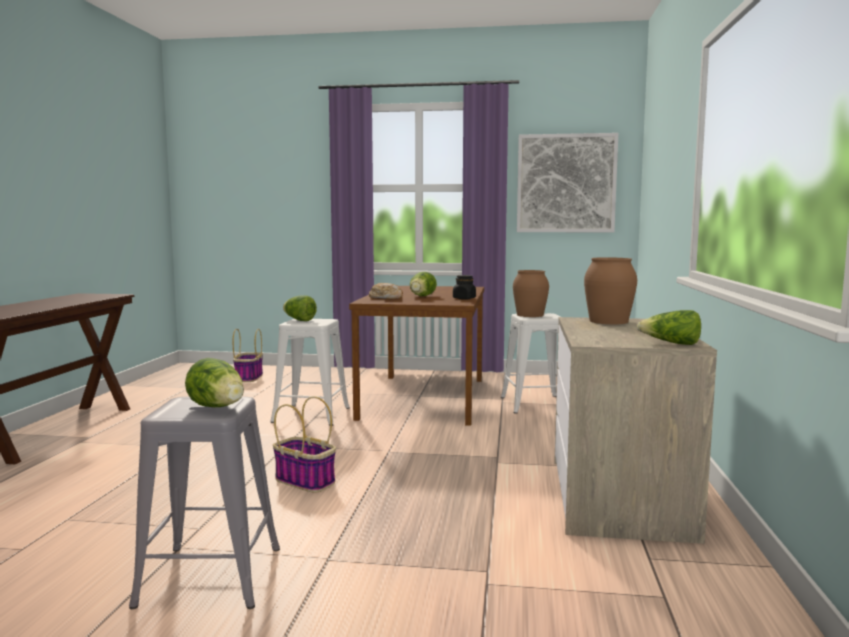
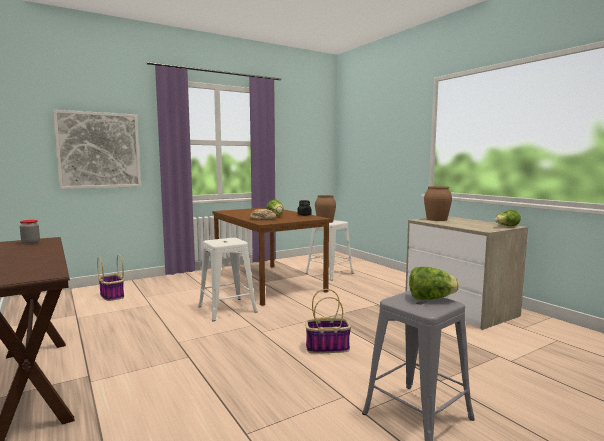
camera: 40 degrees left, 0 degrees up
lettuce [283,295,317,321] -> none
picture [517,133,619,232] -> picture moved to [53,110,141,189]
none -> jar [20,220,40,244]

